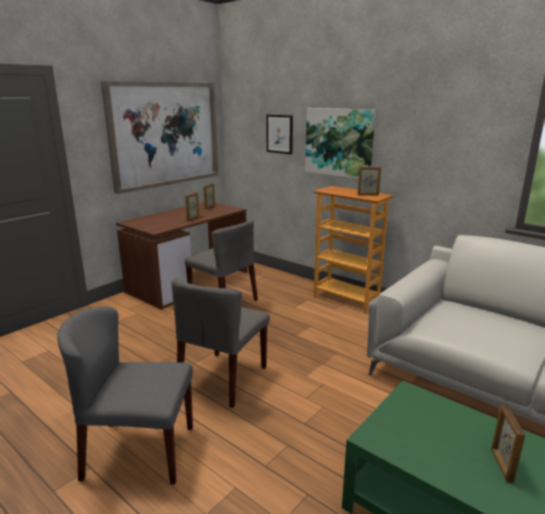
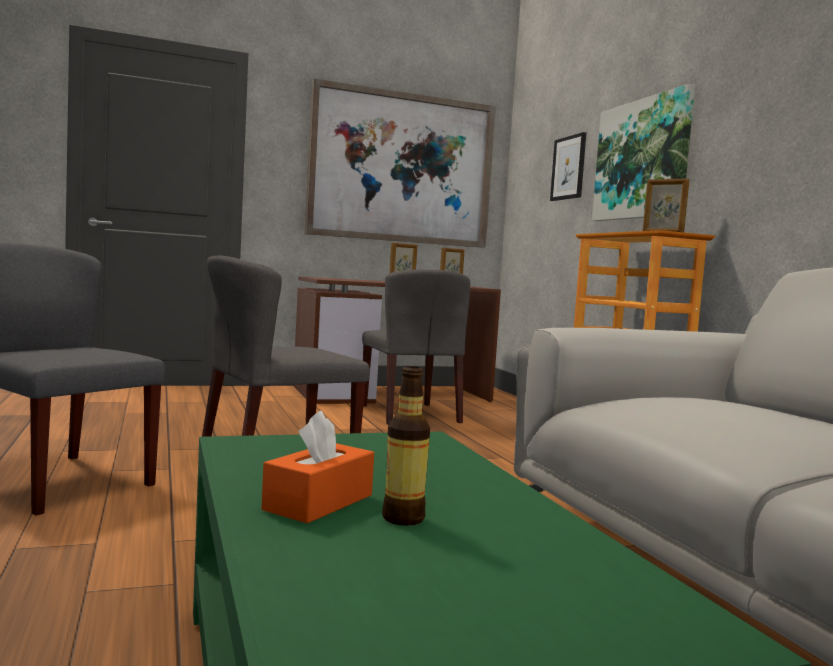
camera: 30 degrees right, 15 degrees down
picture frame [491,404,525,483] -> bottle [382,366,430,526]
none -> orange tissue box [261,411,374,523]

